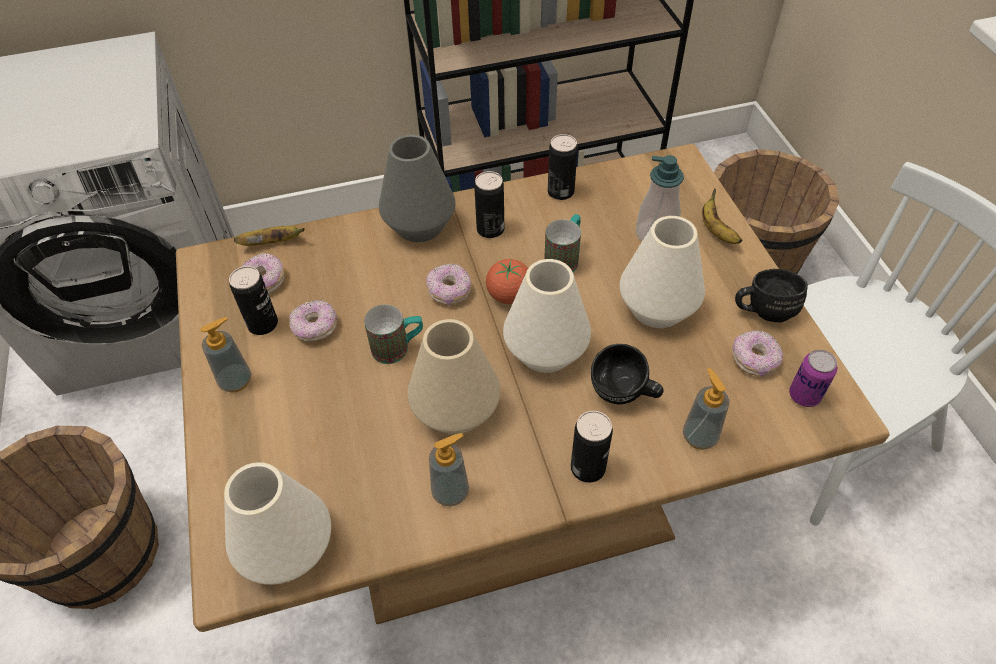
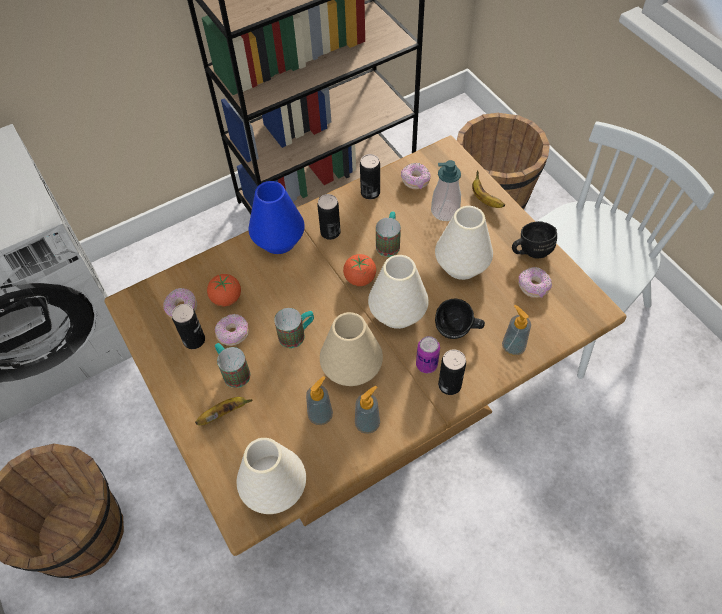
camera: 15 degrees left, 5 degrees up
soap dispenser [201,317,251,392] -> soap dispenser moved to [306,376,333,425]
banana [234,226,305,246] -> banana moved to [195,397,252,425]
grey vase [379,135,455,242] -> blue vase [249,181,305,254]
donut [426,264,472,305] -> donut moved to [401,162,431,189]
can [789,350,837,407] -> can moved to [416,336,440,373]
none -> tomato [207,274,241,306]
none -> mug [215,343,250,388]

